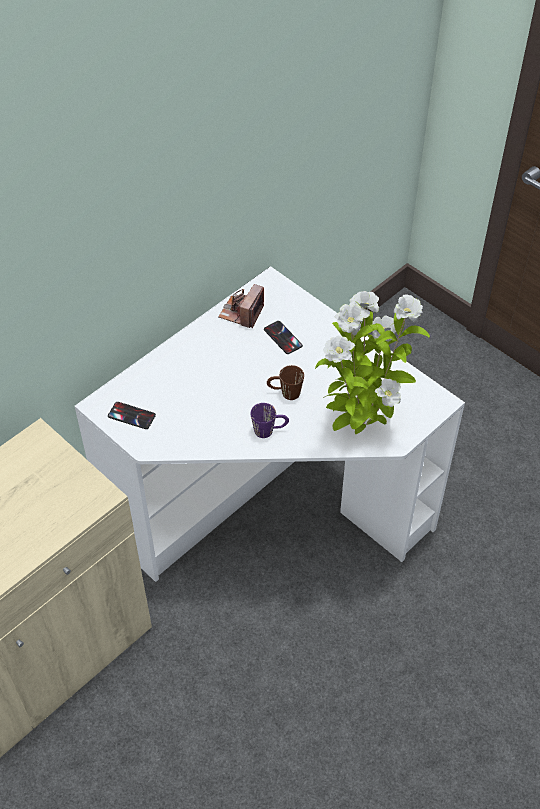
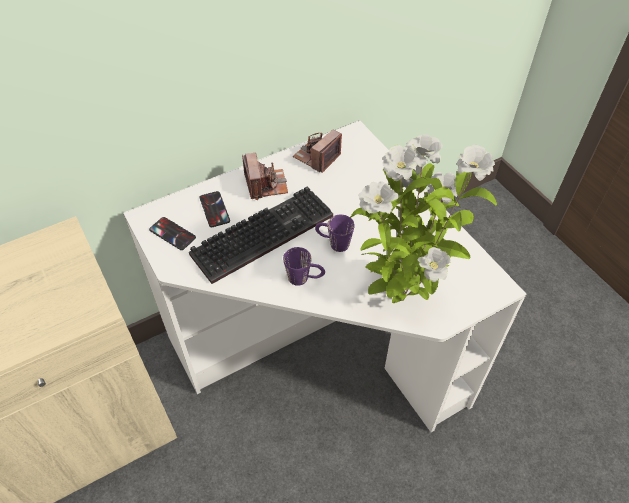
camera: 15 degrees right, 0 degrees up
phone [264,321,303,354] -> phone moved to [200,191,230,227]
brown mug [267,365,304,400] -> purple mug [315,214,355,252]
none -> keyboard [189,186,333,284]
none -> camera [242,153,288,200]

